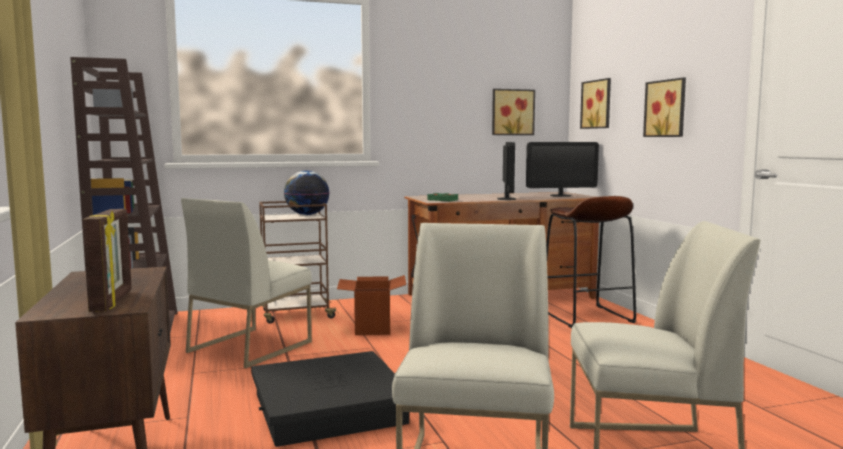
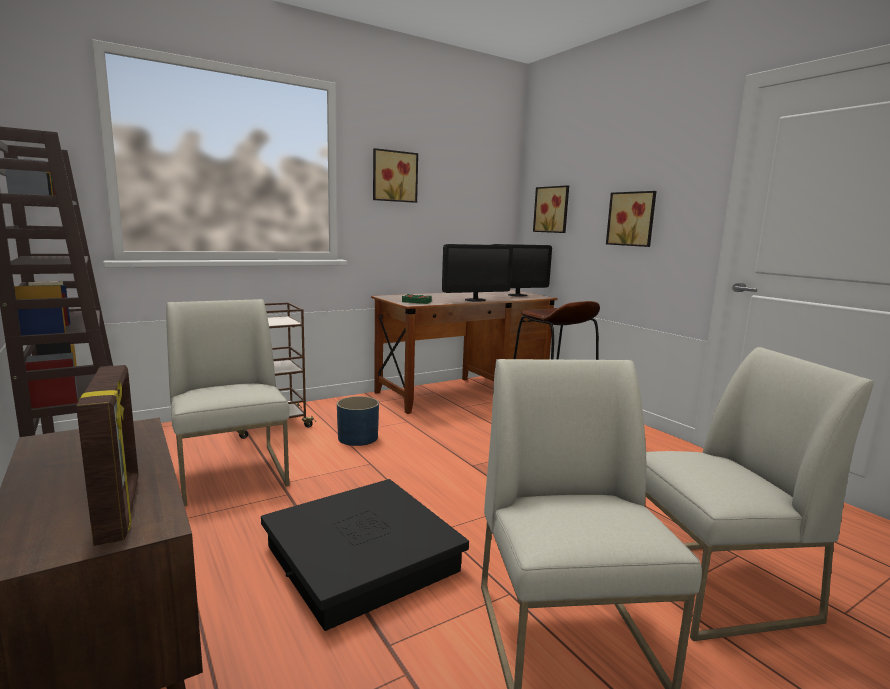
camera: 15 degrees left, 5 degrees up
white chair [181,198,312,368] -> white chair turned 135 degrees clockwise [166,299,290,506]
globe [284,170,330,215] -> none
cardboard box [337,275,406,335] -> blue planter [337,396,379,446]
picture [492,89,535,135] -> picture moved to [373,148,418,203]
monitor [497,142,516,200] -> monitor turned 75 degrees clockwise [442,244,513,302]

